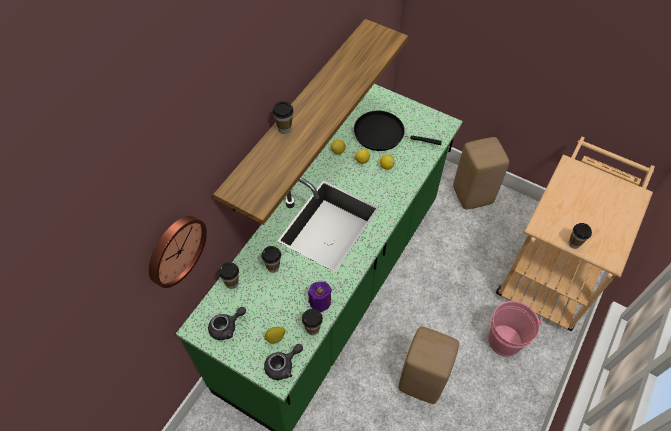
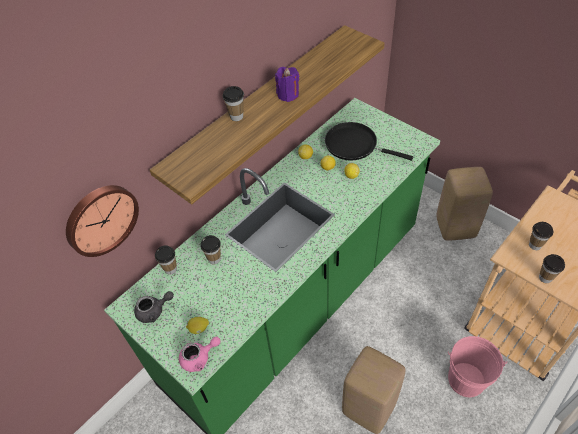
camera: 15 degrees right, 5 degrees down
grey teapot [264,344,303,380] -> pink teapot [179,337,221,372]
cup [302,309,323,335] -> cup moved to [529,222,553,250]
purple candle [308,282,332,312] -> purple candle moved to [275,67,299,102]

